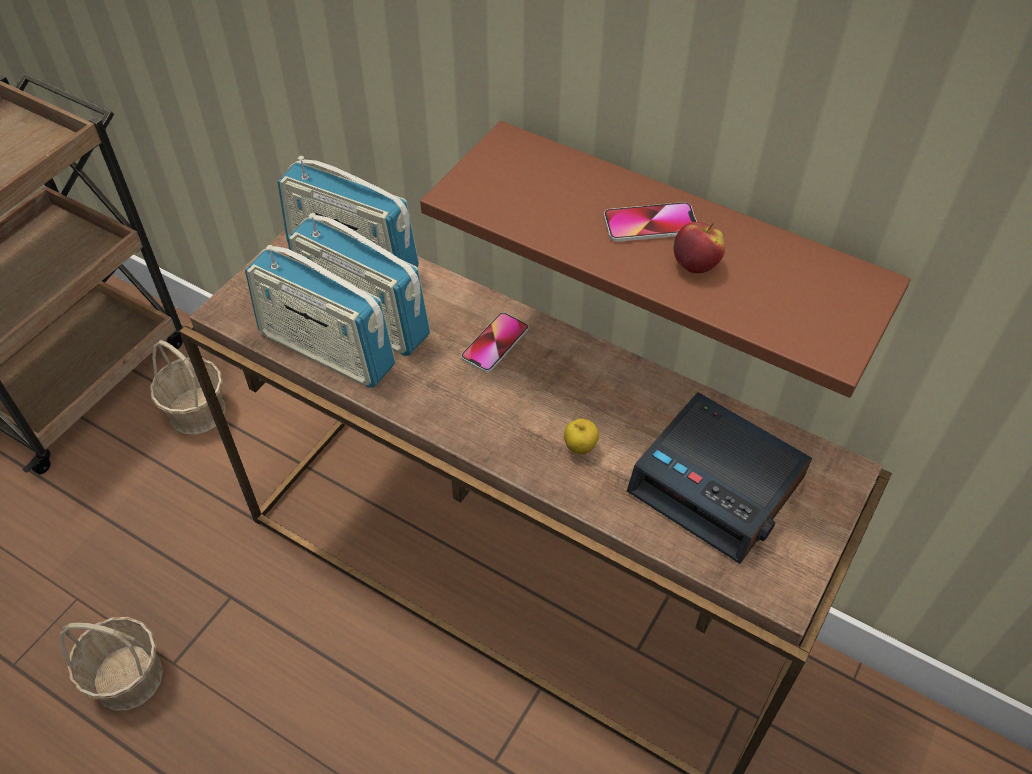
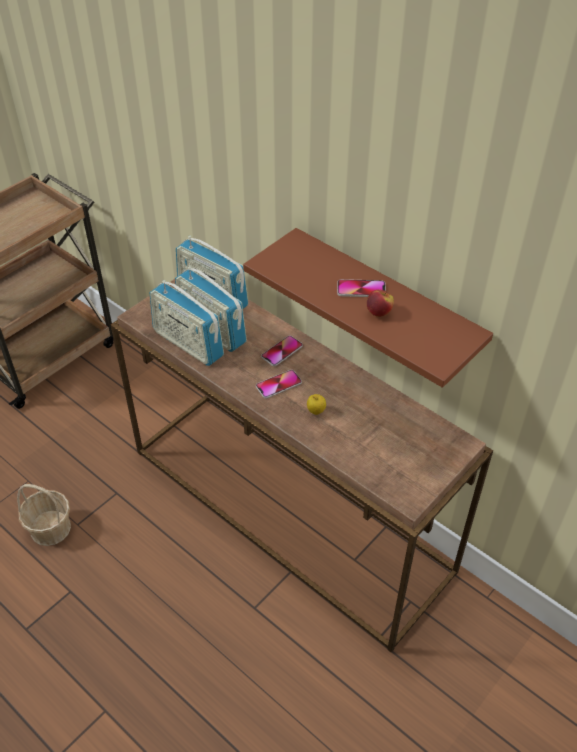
camera: 10 degrees right, 5 degrees down
basket [150,340,226,435] -> none
alarm clock [627,392,812,564] -> none
none -> phone [256,370,302,399]

